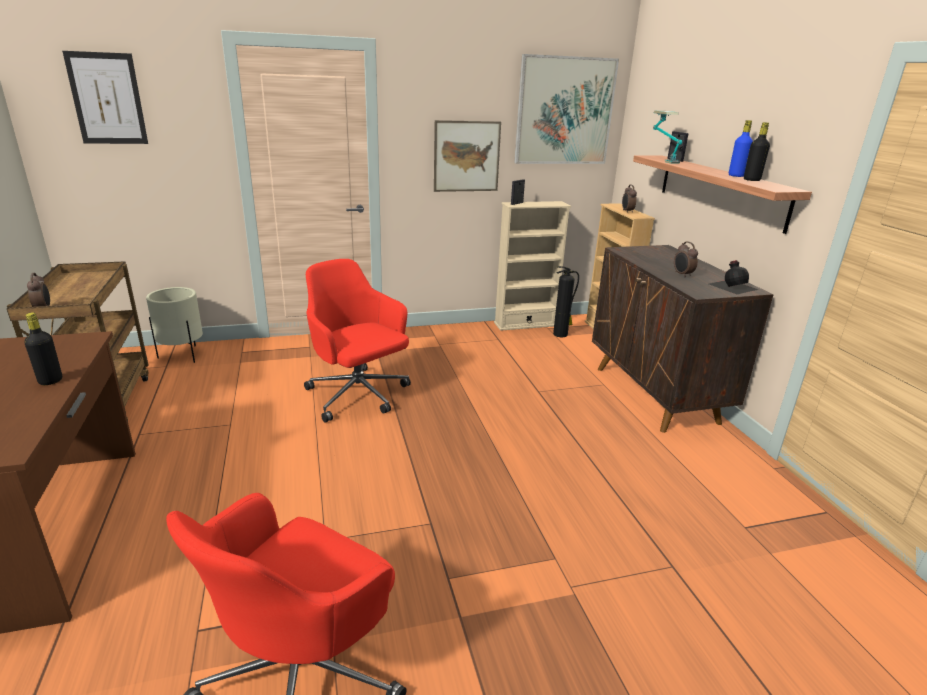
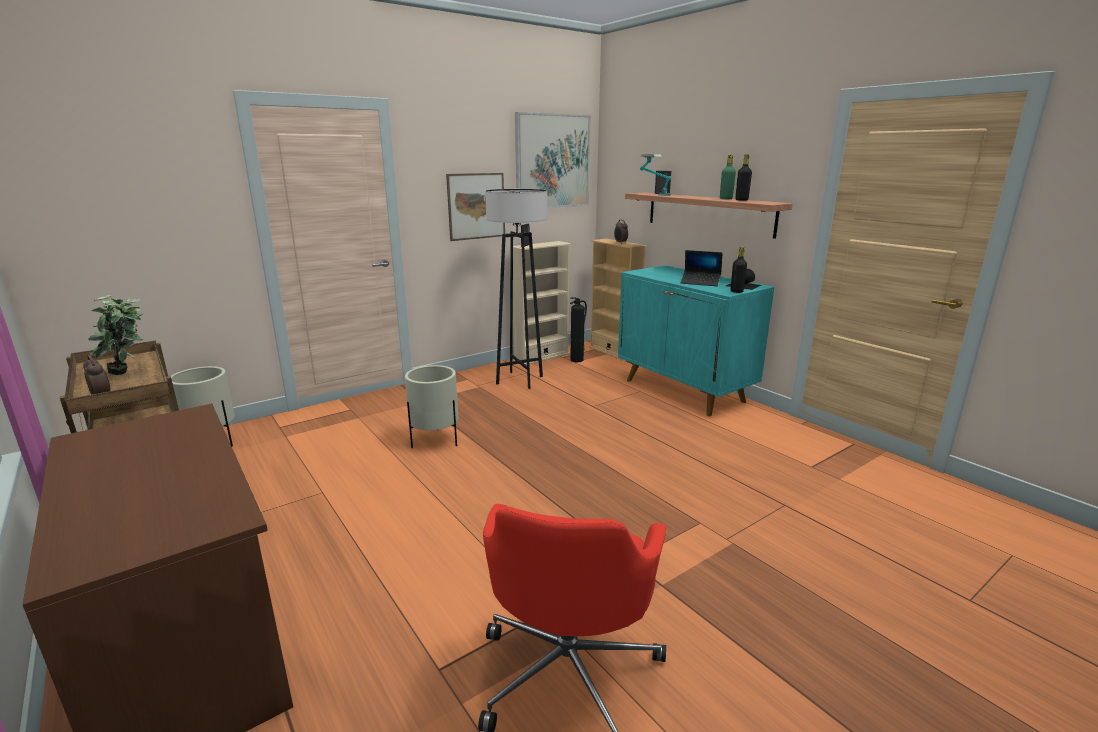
camera: 20 degrees left, 5 degrees down
black bottle [25,312,62,385] -> black bottle moved to [731,246,747,293]
picture [62,51,148,144] -> none
red office chair [304,259,411,422] -> beige planter [405,365,458,448]
brown cabinet [592,245,774,433] -> turquoise cabinet [618,265,775,416]
alarm clock [674,241,698,277] -> laptop [681,250,723,286]
blue bottle [729,120,753,177] -> green bottle [720,155,736,199]
none -> potted plant [88,295,143,375]
none -> grey floor lamp [485,189,547,389]

